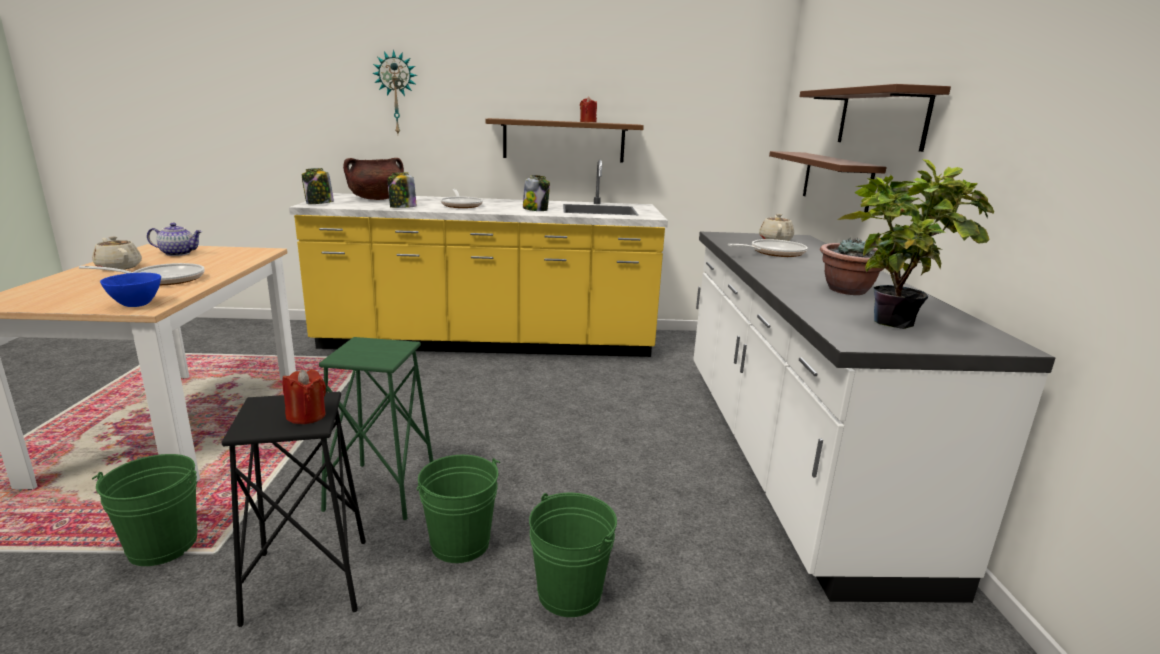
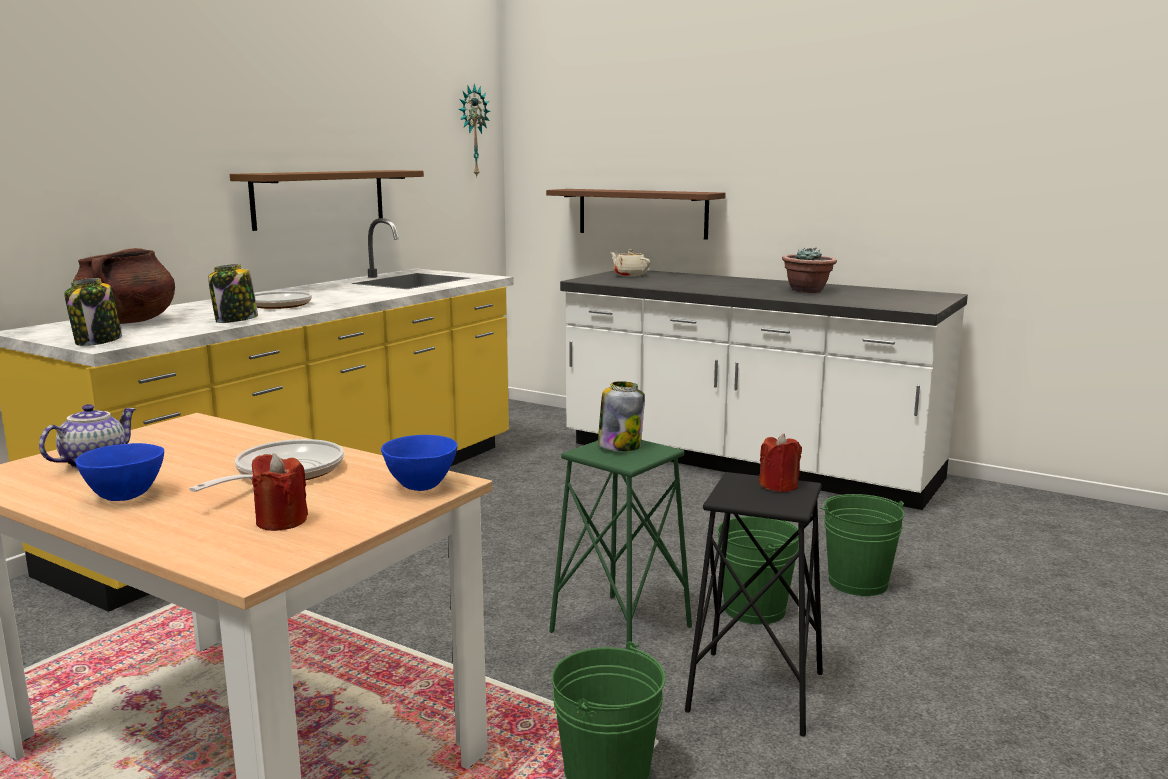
camera: 55 degrees left, 5 degrees down
beige teapot [92,236,142,270] -> blue bowl [75,443,164,501]
wall clock [372,50,417,134] -> wall clock moved to [459,84,490,177]
jar [523,175,550,211] -> jar moved to [598,381,645,451]
red candle [580,97,597,122] -> red candle moved to [252,454,308,531]
frying pan [728,239,808,257] -> none
brown shelf [800,84,951,152] -> none
potted plant [837,159,994,329] -> none

